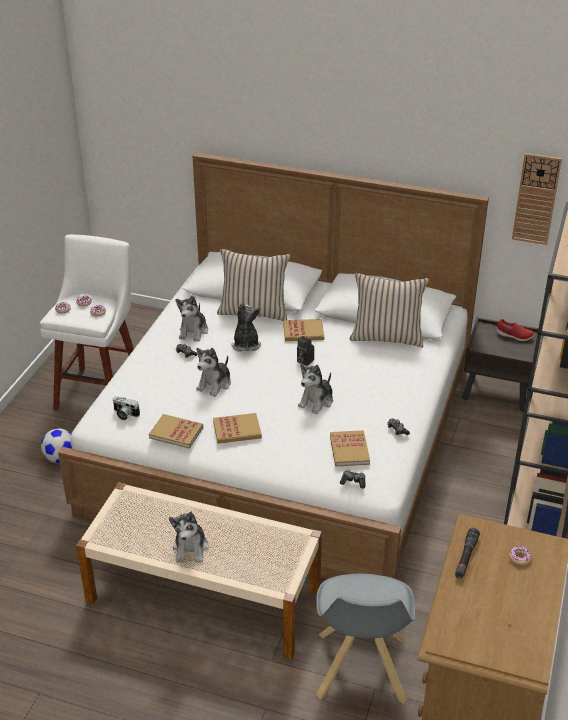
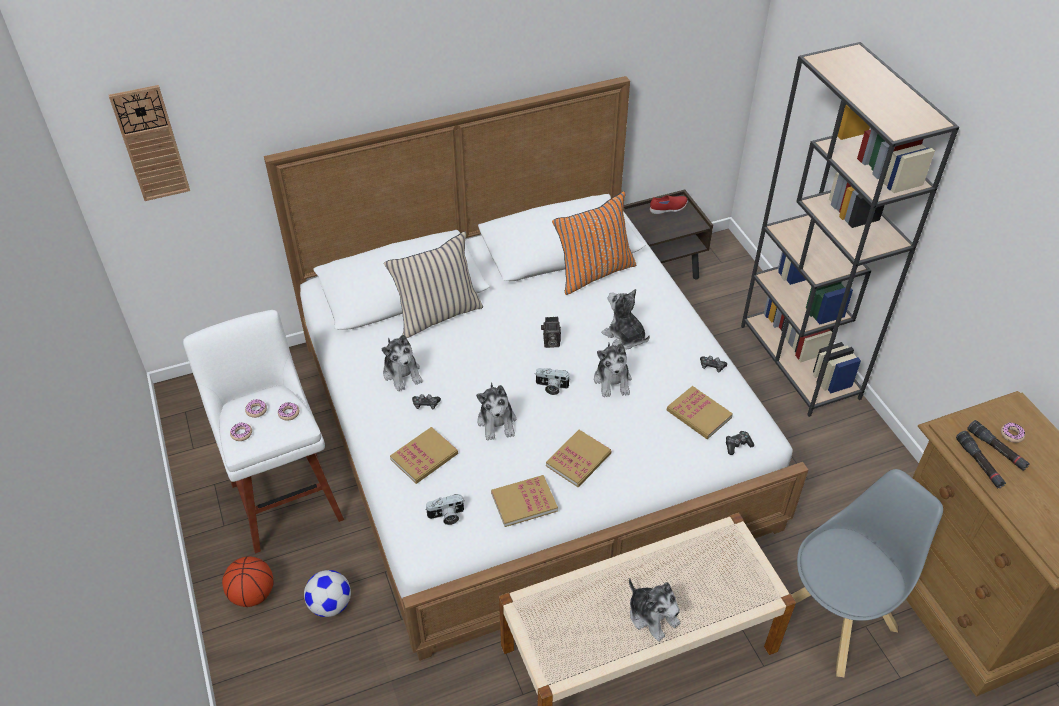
camera: 40 degrees left, 10 degrees up
plush toy [231,303,261,352] -> plush toy moved to [602,289,650,350]
book [283,319,324,341] -> book moved to [390,427,458,484]
grey chair [316,574,415,704] -> grey chair turned 90 degrees counterclockwise [791,469,943,677]
beige pillow [350,273,429,347] -> orange pillow [552,191,636,295]
wall clock [512,153,562,245] -> wall clock moved to [109,85,190,201]
none -> basketball [222,556,274,607]
none -> camera [535,368,570,395]
none -> black flashlight [967,420,1030,471]

